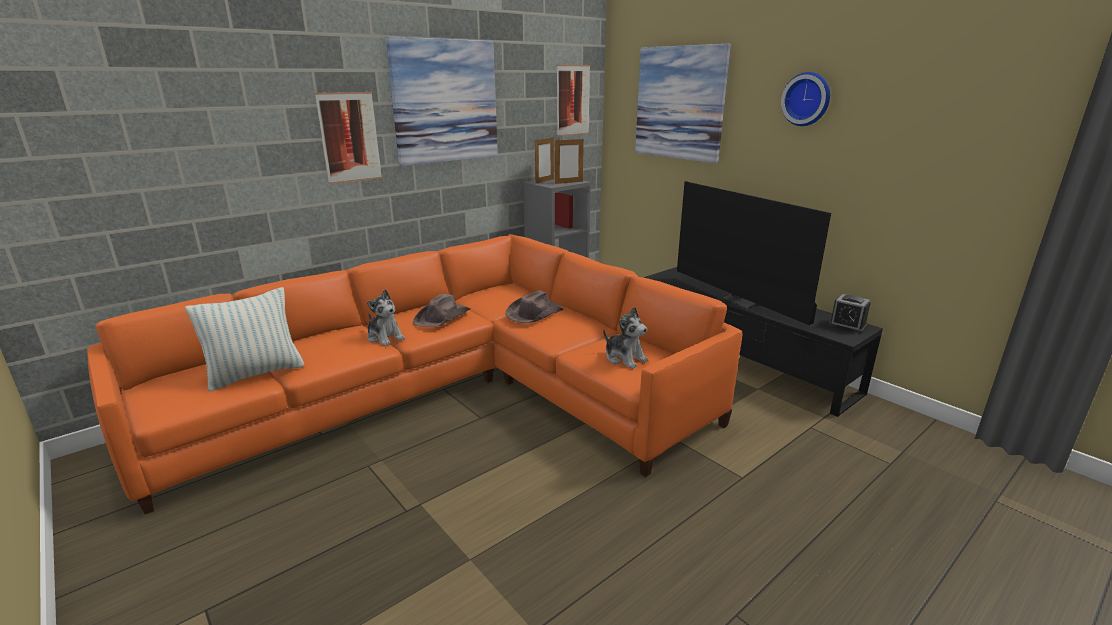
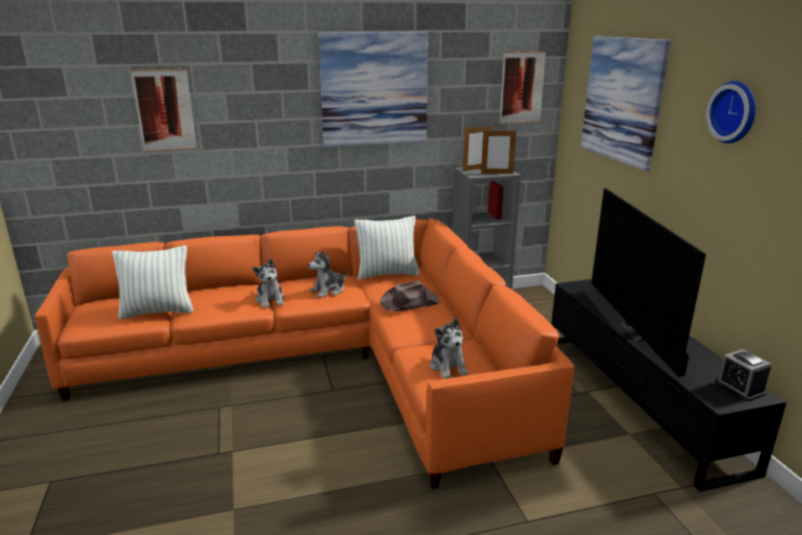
camera: 25 degrees right, 0 degrees up
picture [315,92,382,184] -> picture moved to [130,69,197,152]
brown hat [413,294,470,327] -> plush toy [308,250,348,297]
none -> pillow [354,216,420,280]

